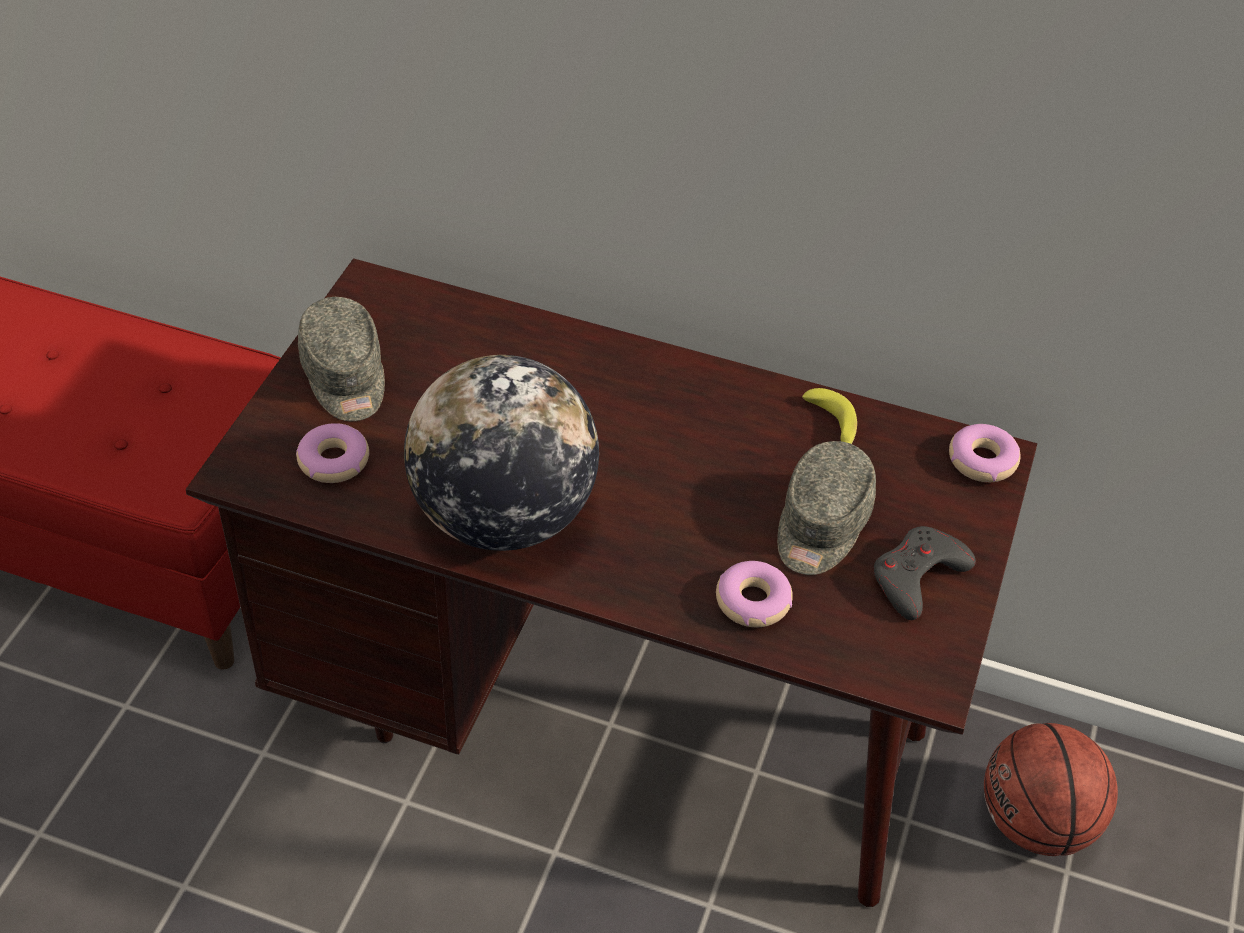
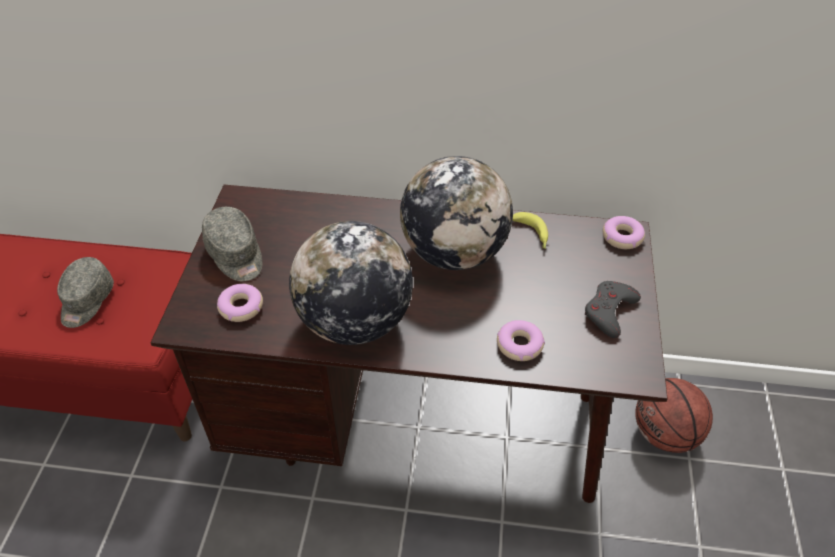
camera: 10 degrees left, 0 degrees up
grey cap [777,441,876,575] -> grey cap moved to [57,257,114,328]
none -> globe [400,156,513,270]

